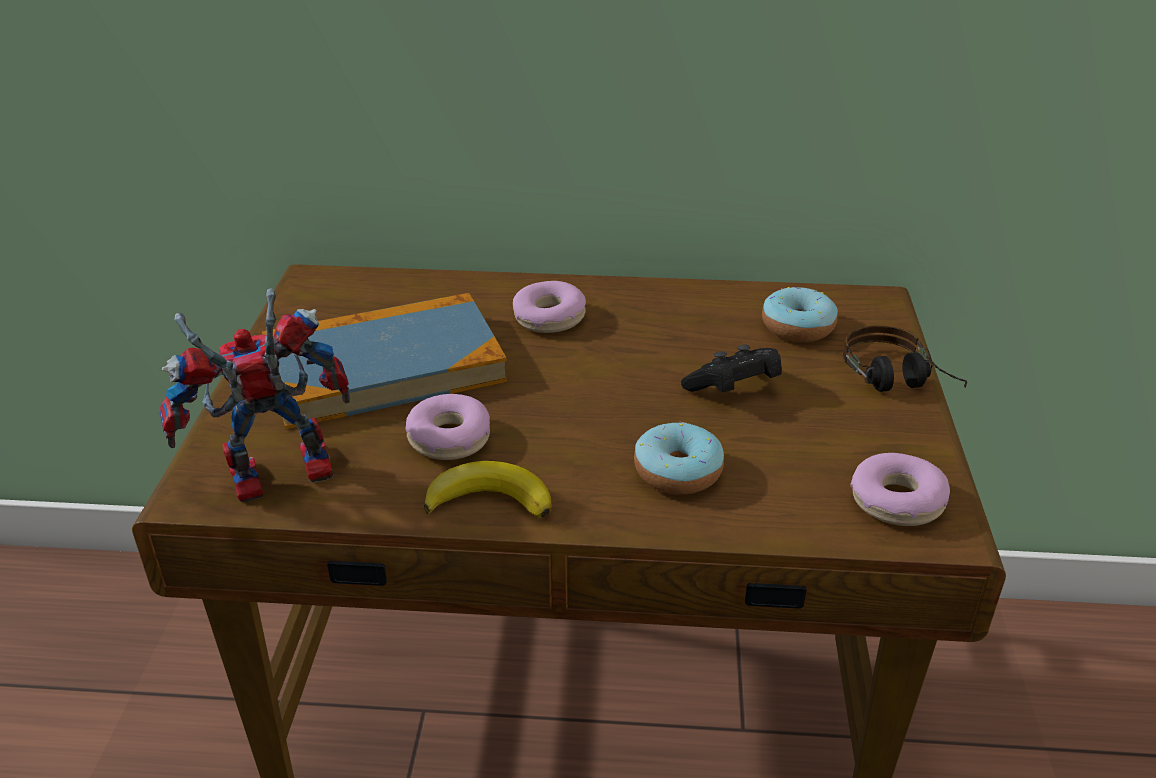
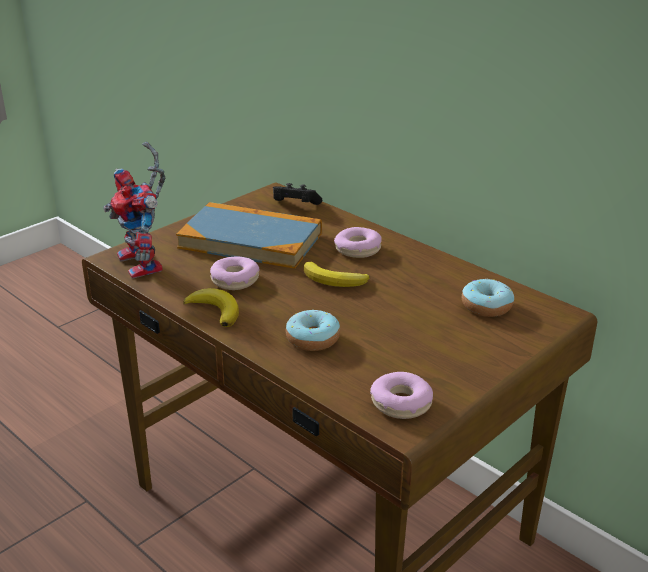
camera: 40 degrees right, 5 degrees down
toy robot [159,288,350,502] -> toy robot turned 135 degrees counterclockwise [103,142,165,279]
black game controller [681,345,782,392] -> black game controller moved to [273,183,322,205]
headphones [843,325,967,392] -> none
none -> banana [304,262,369,287]

